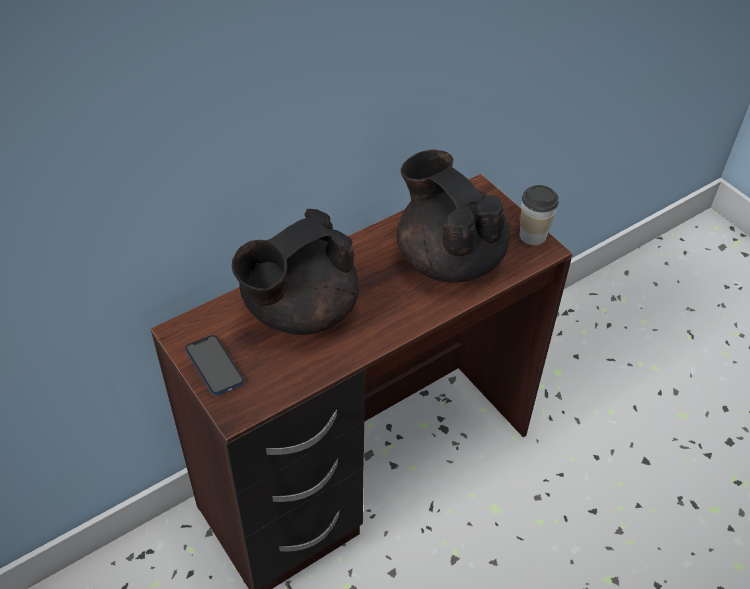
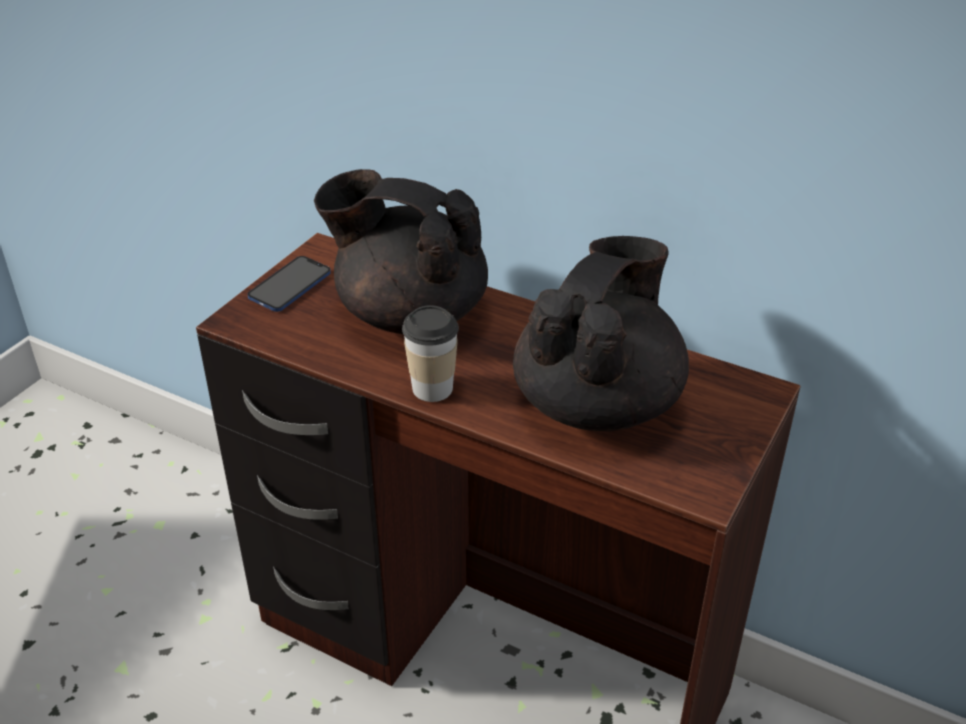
camera: 65 degrees right, 10 degrees down
cup [520,185,559,245] -> cup moved to [402,305,459,402]

